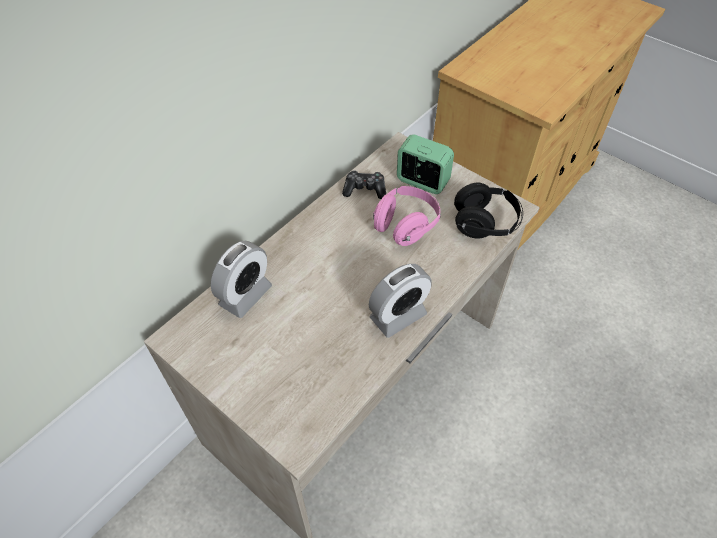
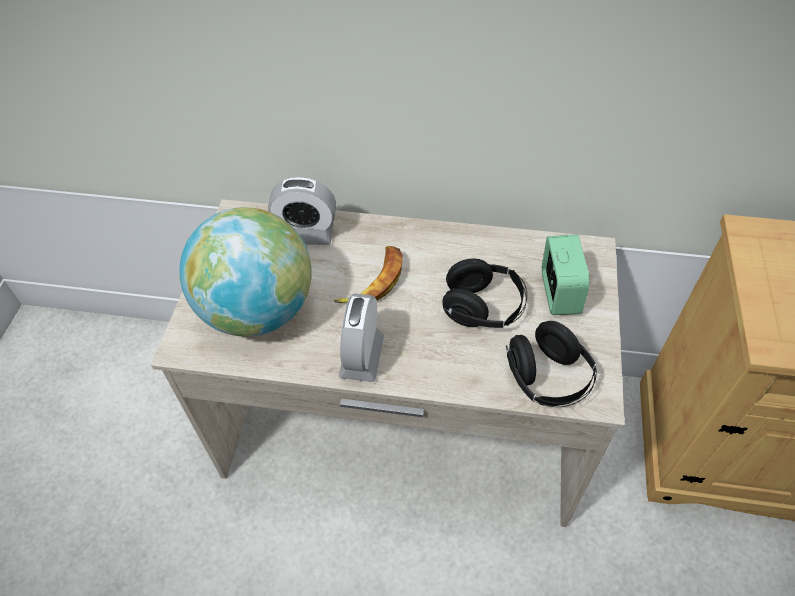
camera: 60 degrees right, 0 degrees up
game controller [342,170,386,199] -> none
alarm clock [369,264,432,338] -> alarm clock turned 75 degrees clockwise [339,293,384,382]
pink headphones [373,186,441,246] -> black headphones [442,258,527,328]
none -> globe [180,207,312,337]
none -> banana [334,246,403,303]

